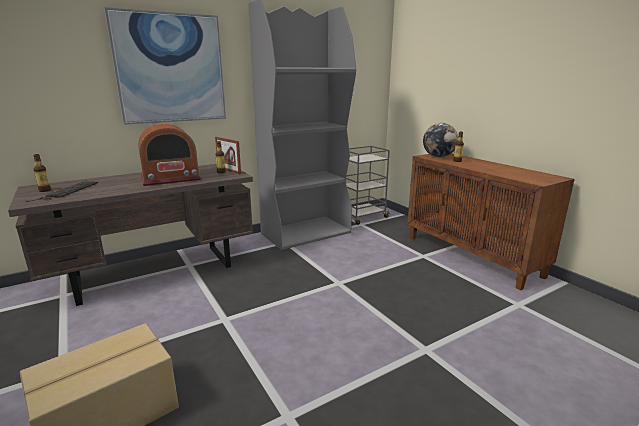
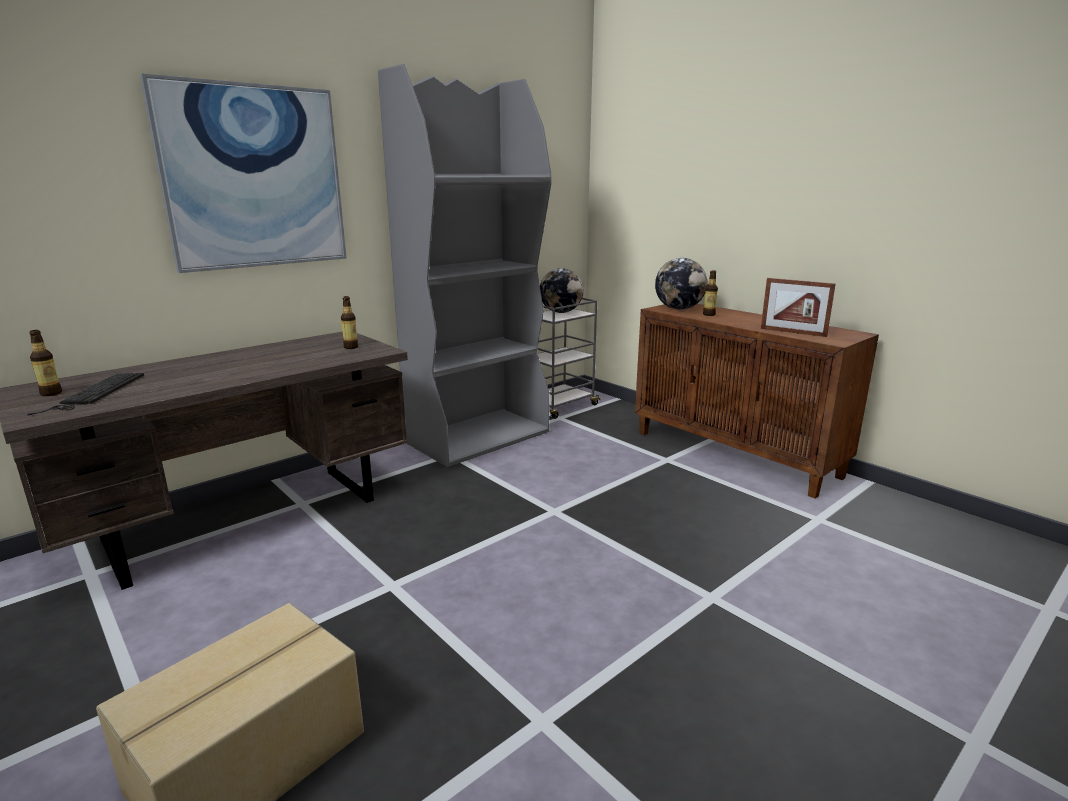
camera: 10 degrees left, 0 degrees up
radio [138,124,201,186] -> none
picture frame [215,137,241,174] -> picture frame moved to [761,278,836,337]
none -> globe [540,268,583,313]

